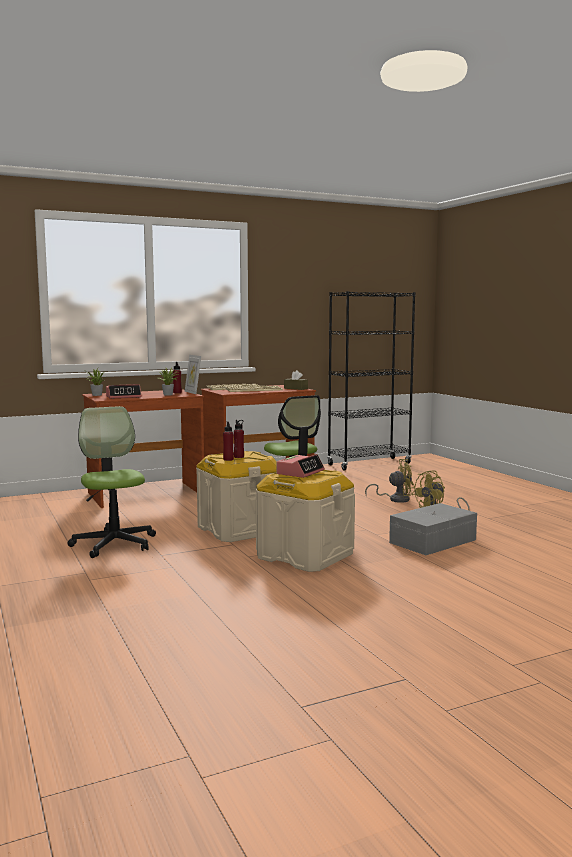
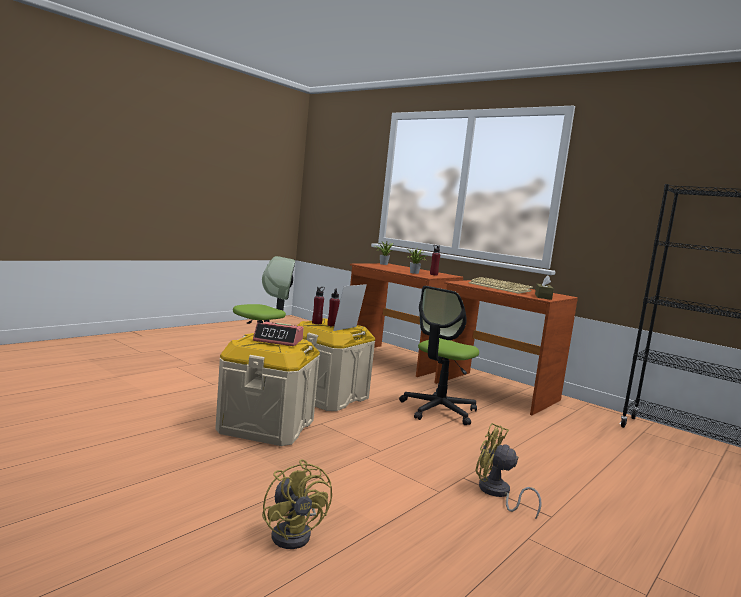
camera: 65 degrees right, 0 degrees up
alarm clock [106,384,142,399] -> none
picture frame [185,355,201,394] -> picture frame moved to [333,284,367,331]
yellow fan [365,459,415,503] -> yellow fan moved to [262,459,332,549]
grey storage box [389,503,477,555] -> none

